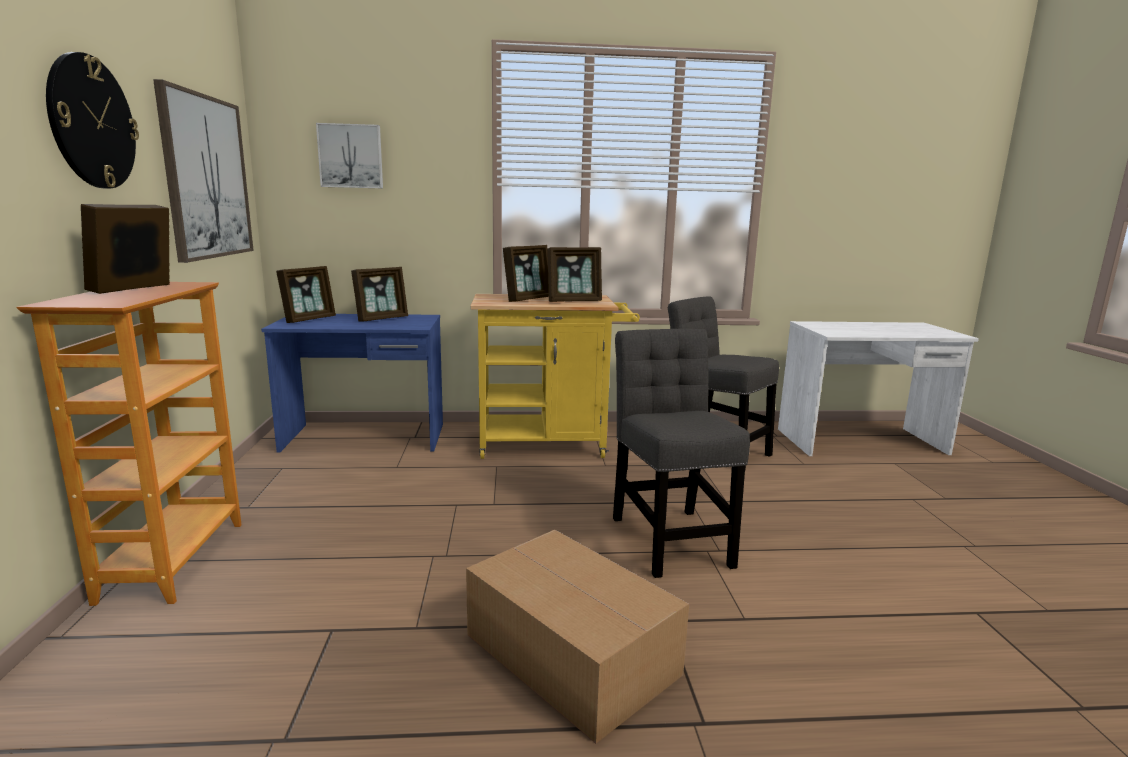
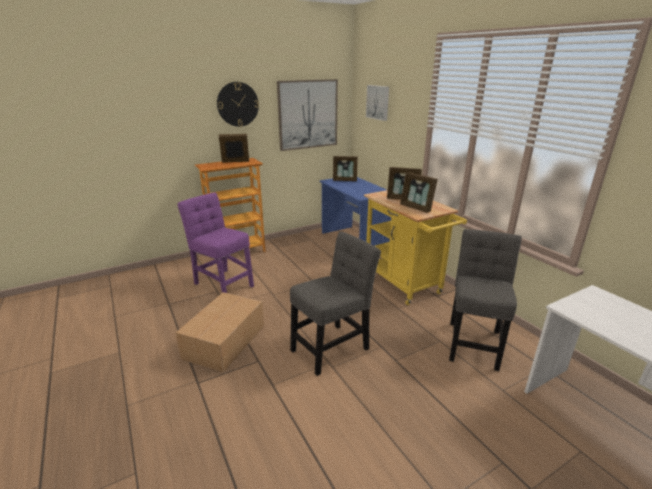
camera: 65 degrees right, 10 degrees up
picture frame [351,267,408,322] -> none
none -> purple chair [178,192,254,293]

